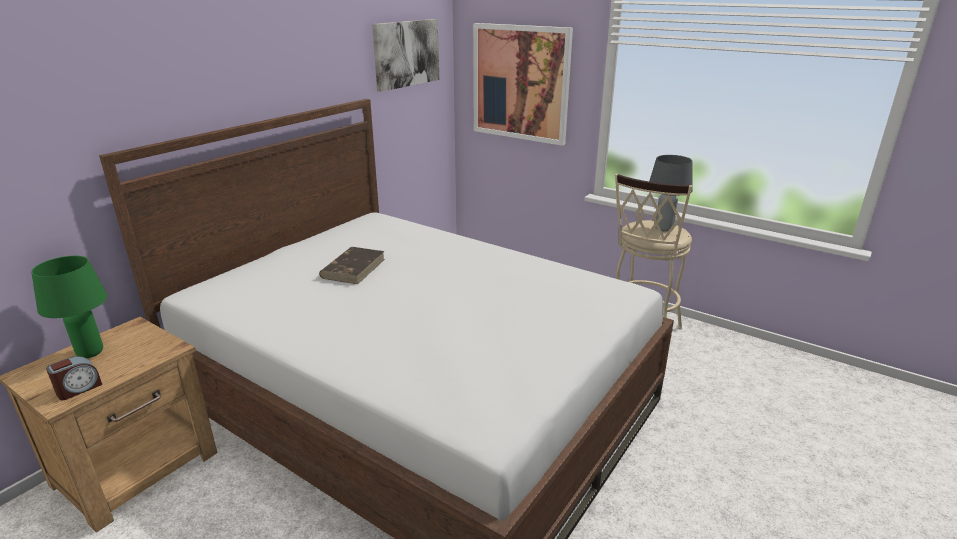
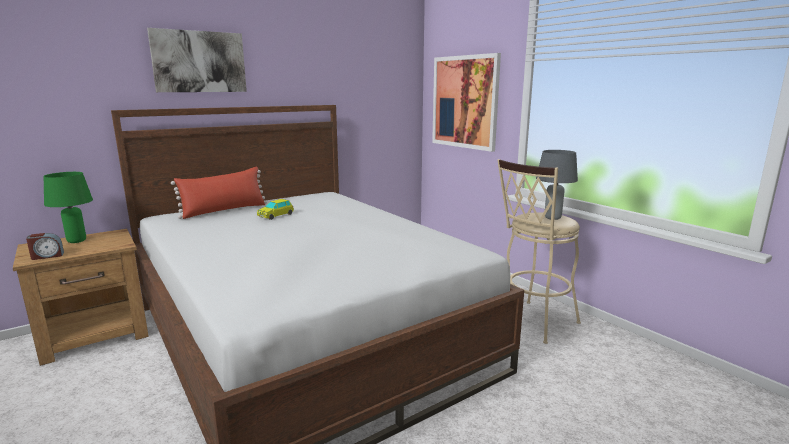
camera: 20 degrees right, 10 degrees down
brown book [319,247,385,284] -> toy car [257,199,294,220]
picture [372,19,439,92] -> picture moved to [147,28,247,92]
none -> red pillow [171,167,267,219]

